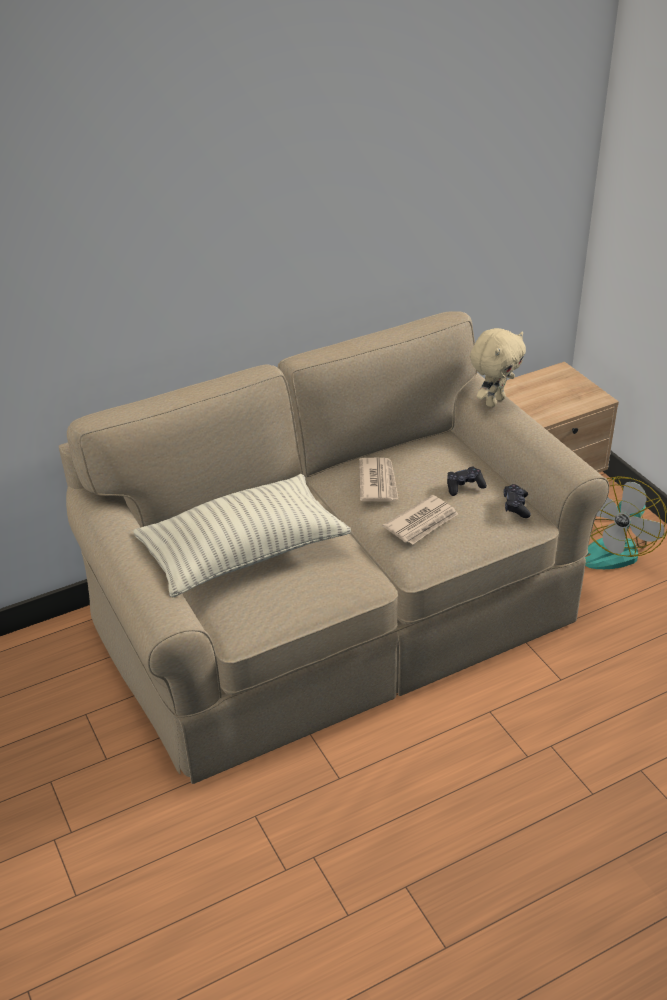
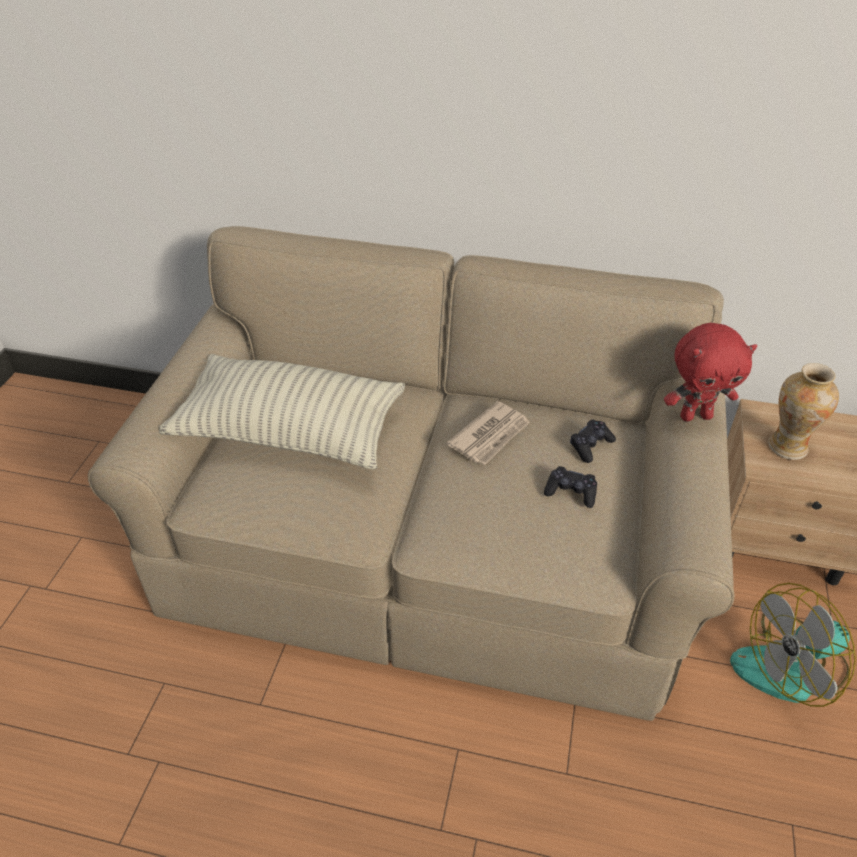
camera: 40 degrees right, 5 degrees up
newspaper [383,495,458,545] -> none
beige plush toy [470,328,526,407] -> red plush toy [664,323,757,421]
black game controller [504,484,531,518] -> black game controller moved to [570,419,616,463]
none -> vase [768,363,839,460]

